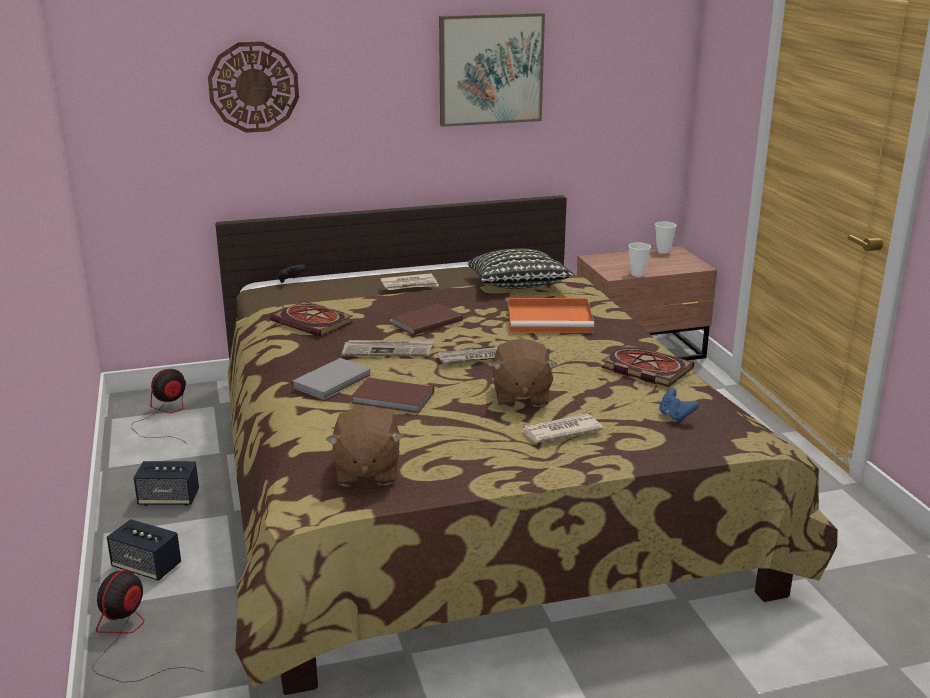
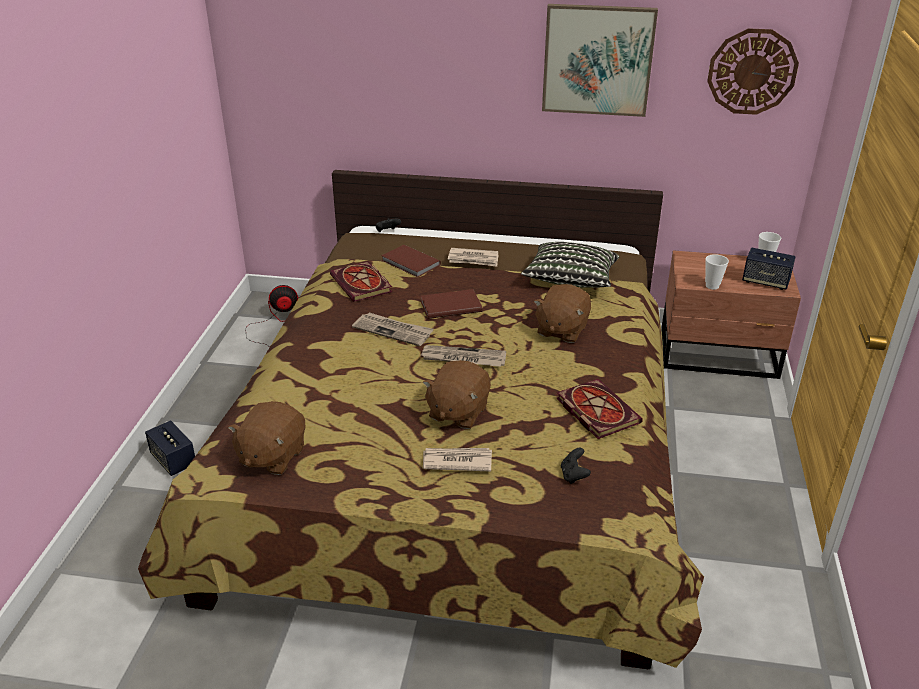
camera: 25 degrees right, 10 degrees up
fan [92,570,203,683] -> none
speaker [133,461,199,506] -> speaker moved to [742,248,796,290]
wall clock [208,41,299,133] -> wall clock moved to [707,28,799,115]
grey book [291,358,372,400] -> none
brown book [351,378,434,413] -> brown book moved to [381,245,441,277]
orange tray [508,298,594,333] -> brown plush toy [534,284,591,343]
blue game controller [659,389,699,423] -> black game controller [561,448,591,484]

